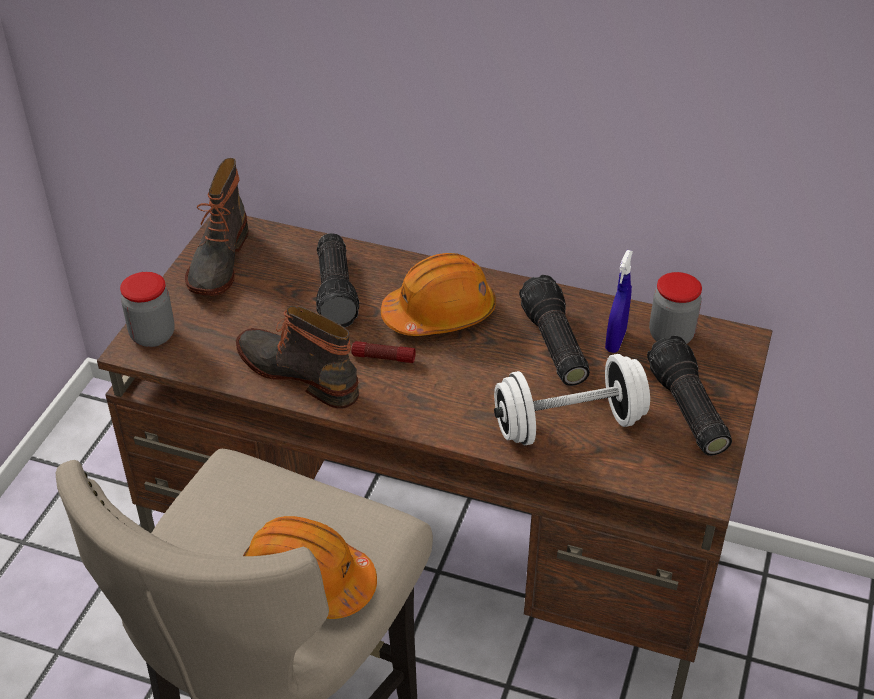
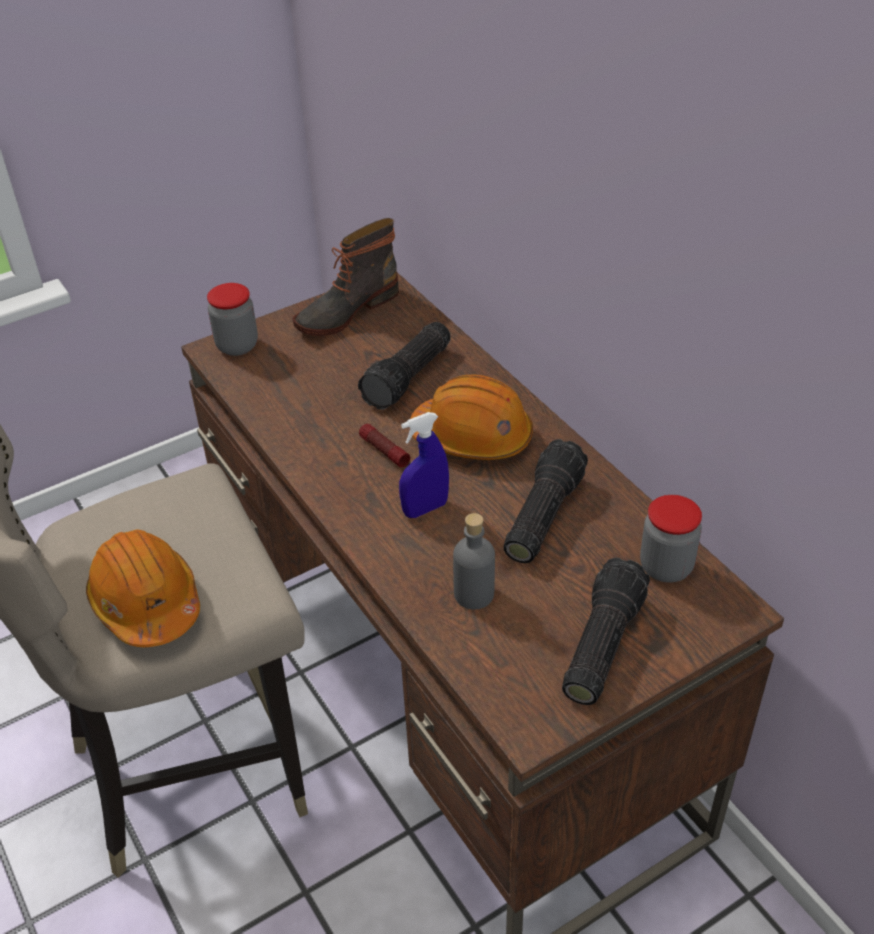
camera: 40 degrees right, 0 degrees up
boot [236,306,359,409] -> none
white dumbbell [494,354,650,445] -> grey bottle [453,513,495,610]
blue spray bottle [605,250,633,353] -> blue spray bottle moved to [399,412,449,518]

